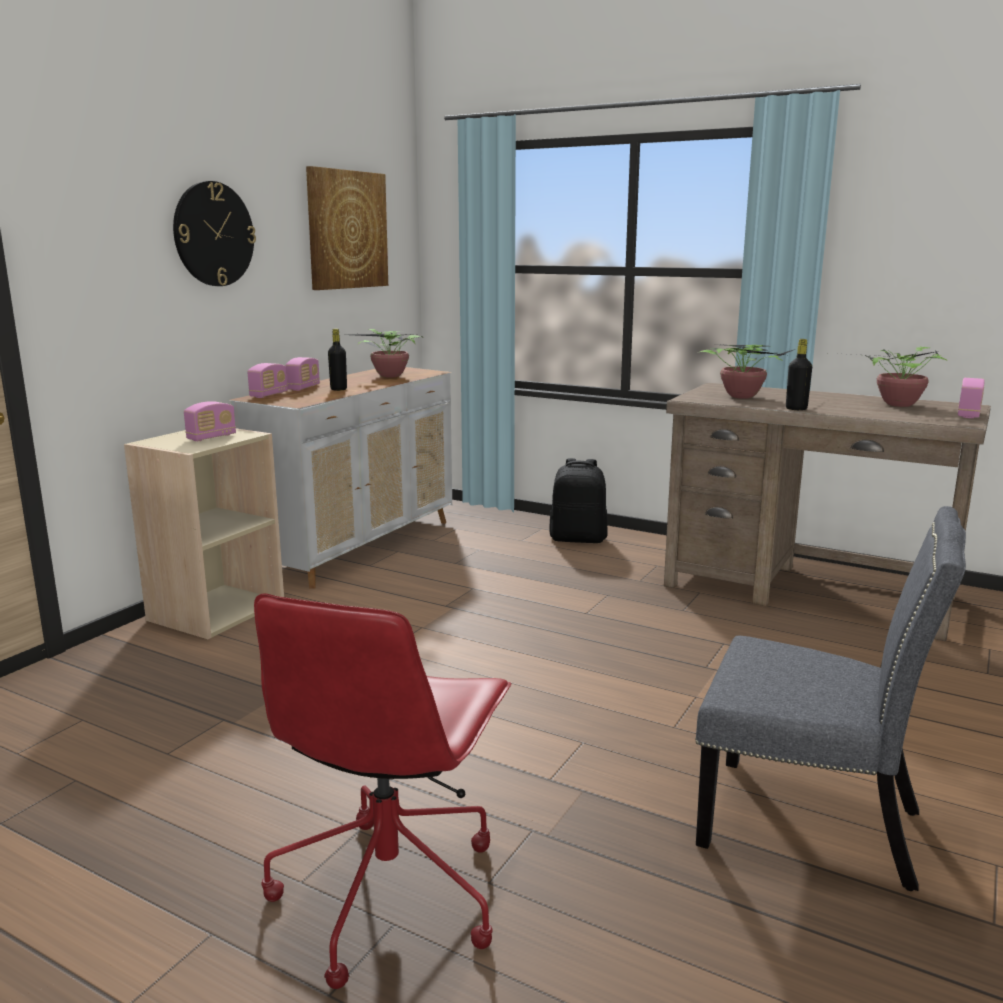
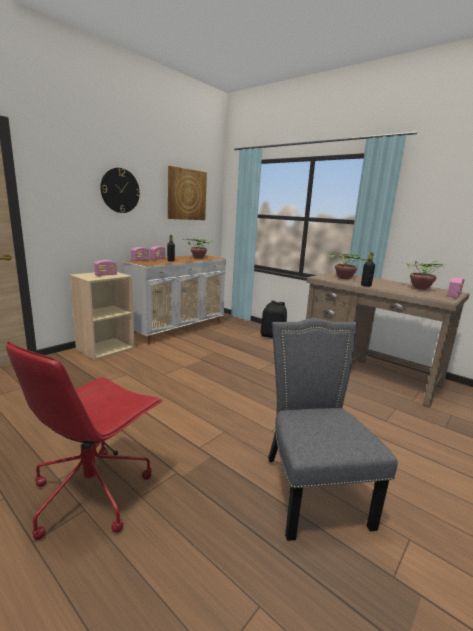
camera: 10 degrees right, 0 degrees up
grey chair [695,506,966,891] -> grey chair turned 135 degrees counterclockwise [268,318,398,541]

